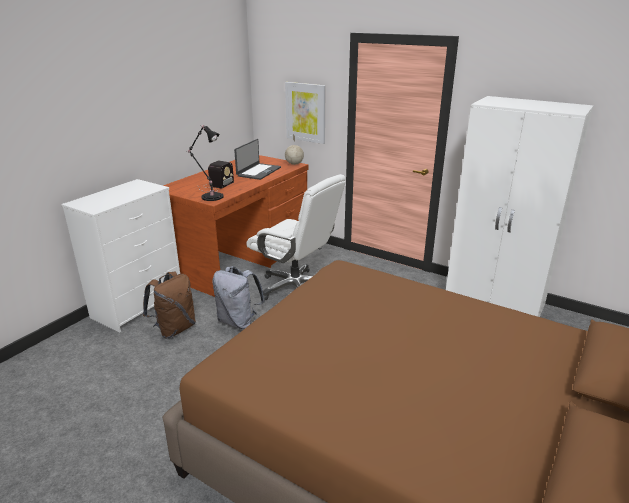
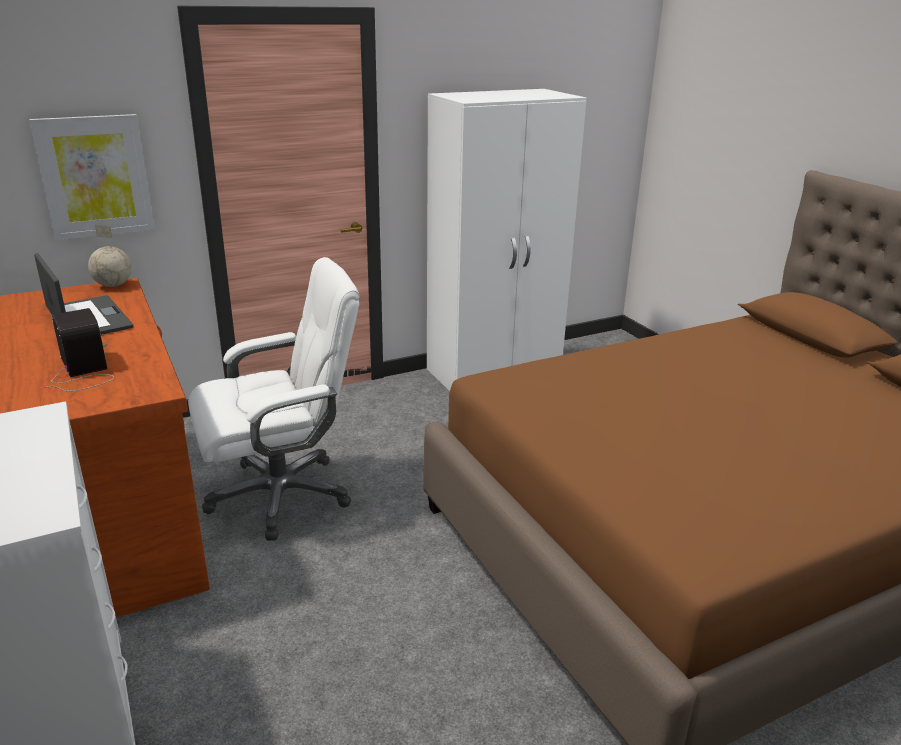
camera: 60 degrees left, 0 degrees up
brown backpack [143,272,196,339] -> none
black table lamp [188,125,224,201] -> none
grey backpack [212,266,265,329] -> none

